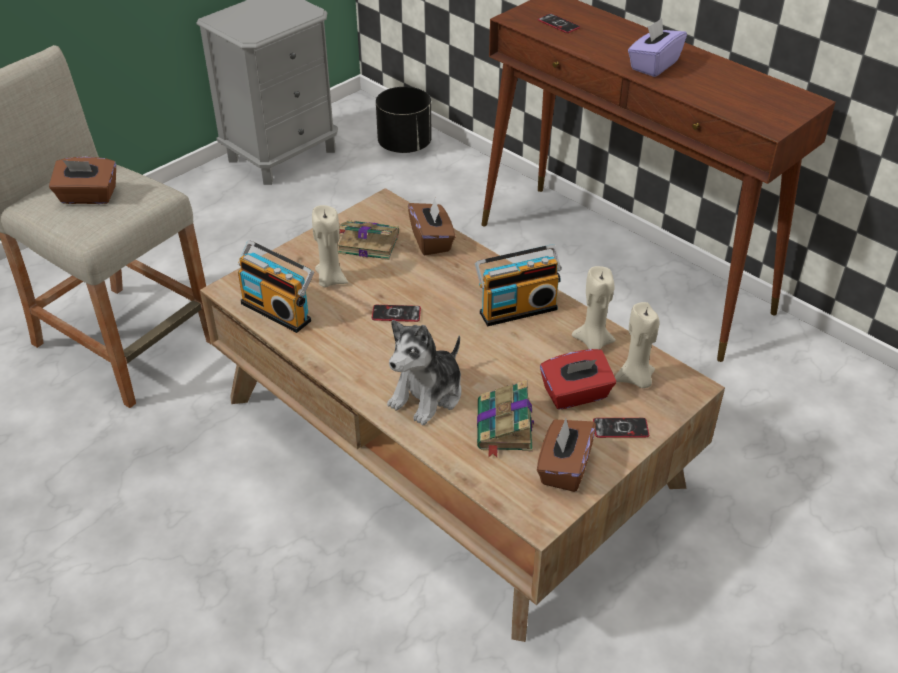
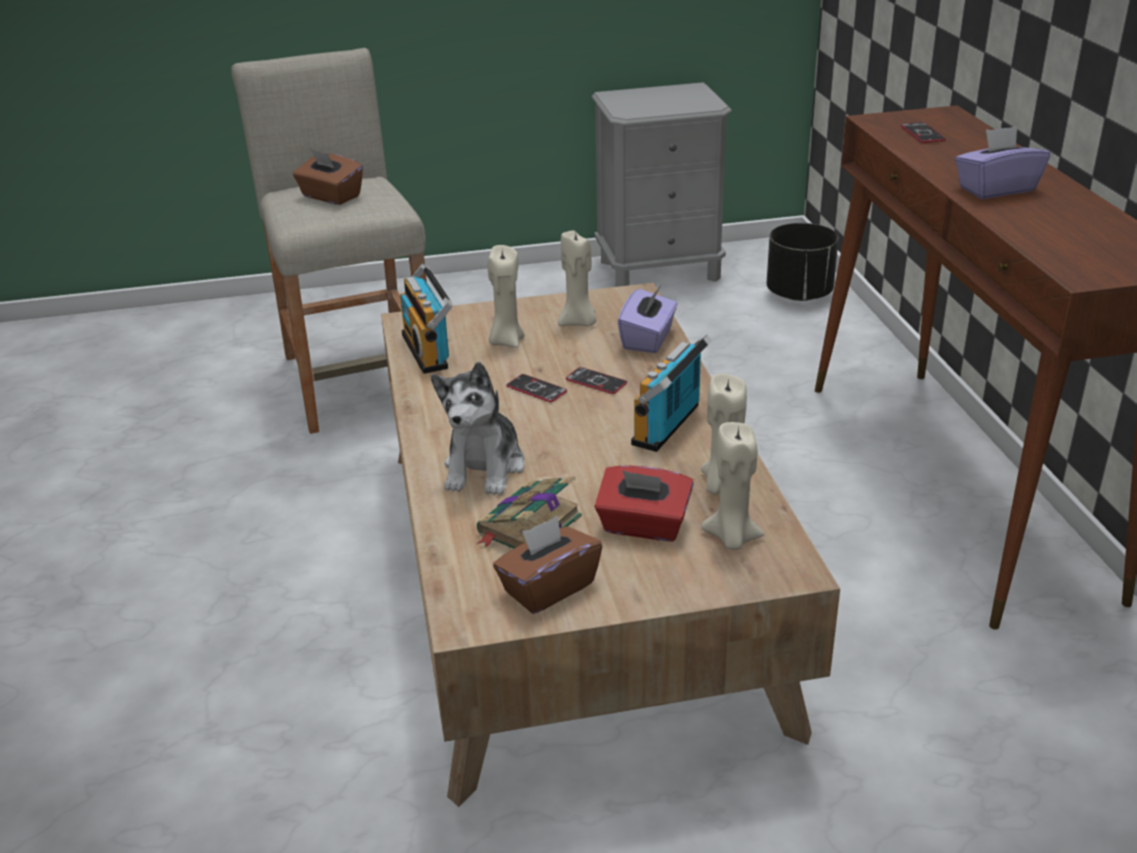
camera: 35 degrees right, 10 degrees down
book [338,220,399,260] -> beige candle [558,231,596,326]
plush toy [387,320,461,425] -> plush toy turned 60 degrees counterclockwise [431,362,525,496]
brown tissue box [408,198,455,255] -> purple tissue box [618,285,677,353]
radio [475,244,562,326] -> radio turned 105 degrees clockwise [631,335,712,452]
phone [593,418,649,438] -> phone moved to [566,367,627,394]

